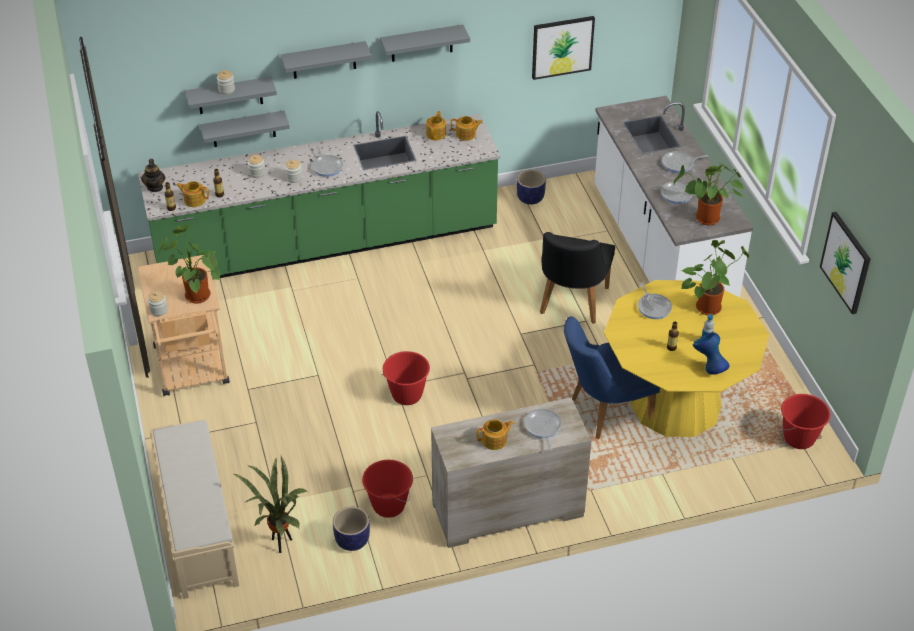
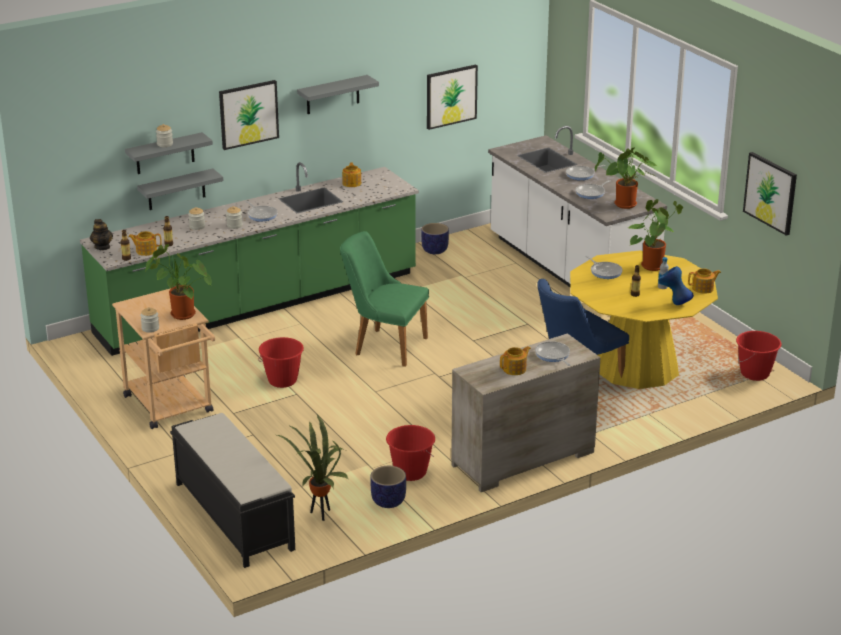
camera: 15 degrees left, 15 degrees down
beige bench [150,420,239,599] -> black bench [170,413,295,568]
grey shelf [280,41,372,79] -> picture [219,80,279,150]
red bucket [382,351,430,405] -> red bucket moved to [258,337,304,388]
teapot [451,116,483,141] -> teapot moved to [688,269,721,294]
black chair [540,232,615,324] -> none
none -> green chair [340,231,429,367]

